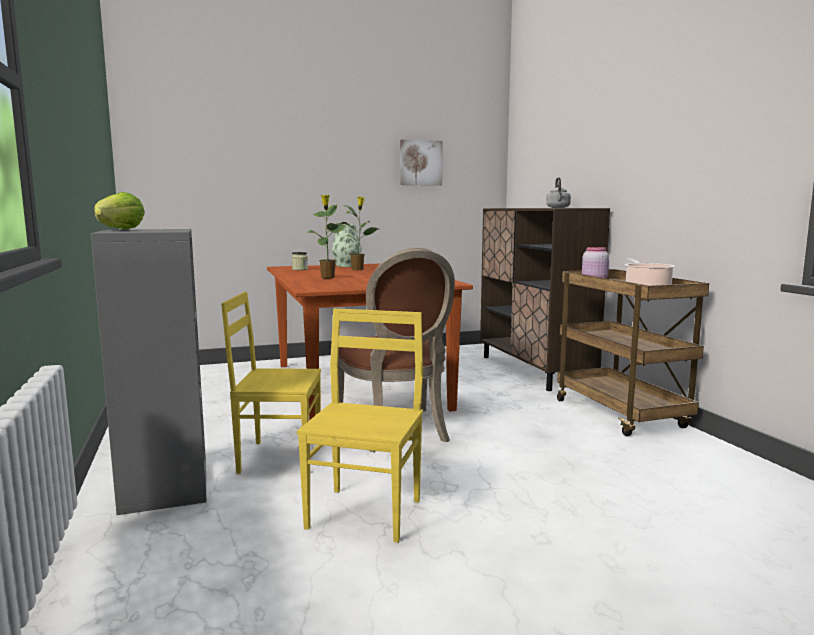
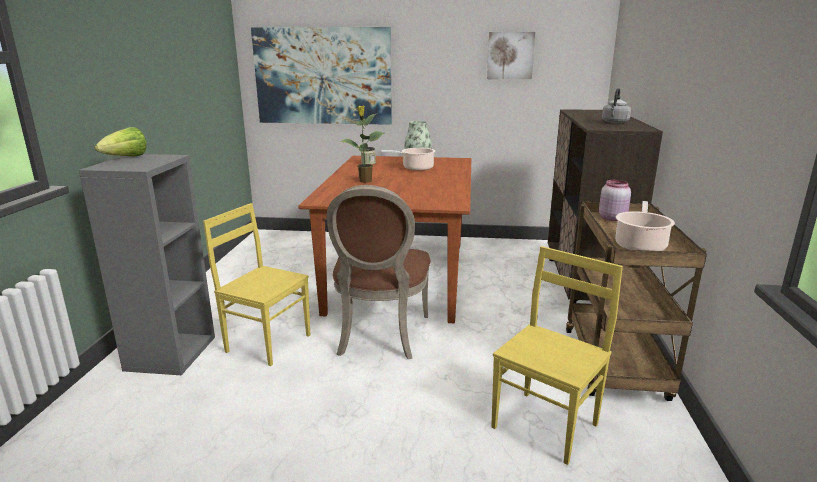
camera: 25 degrees right, 10 degrees up
yellow chair [297,308,423,543] -> yellow chair moved to [491,246,623,465]
potted plant [340,196,378,270] -> cooking pot [381,148,435,171]
none -> picture [251,27,392,125]

